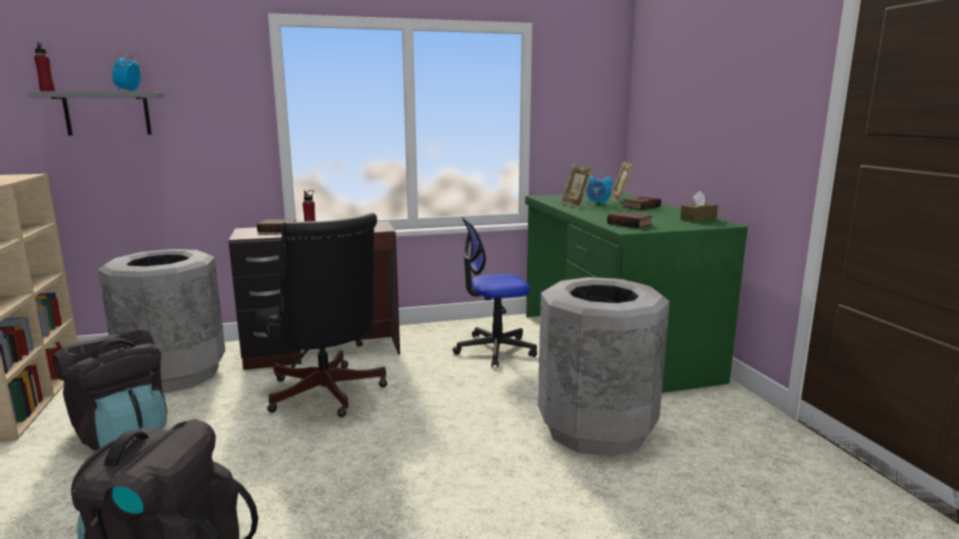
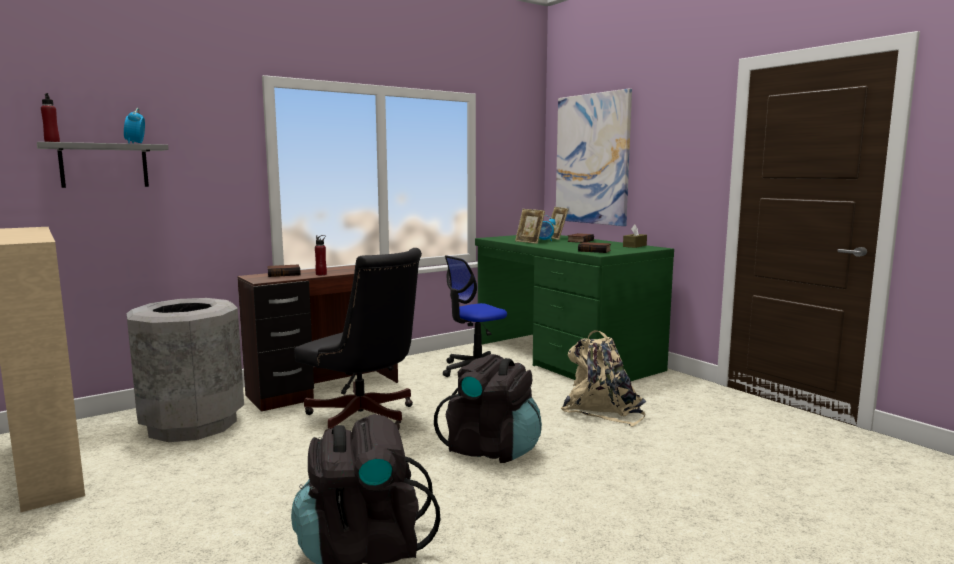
camera: 20 degrees left, 5 degrees down
black backpack [52,330,167,451] -> black backpack moved to [434,354,542,463]
grey trash can [538,277,670,457] -> beige backpack [561,330,646,426]
none -> picture [556,89,632,226]

